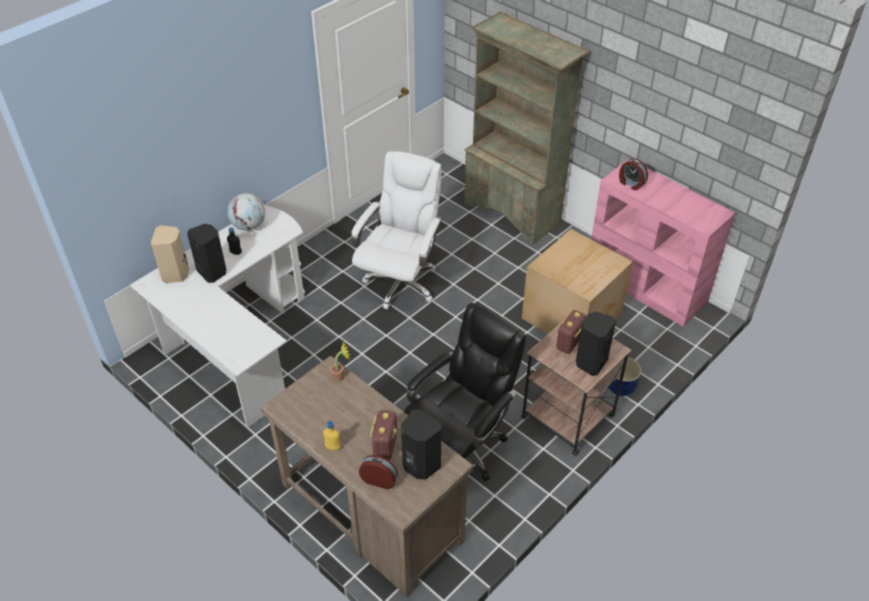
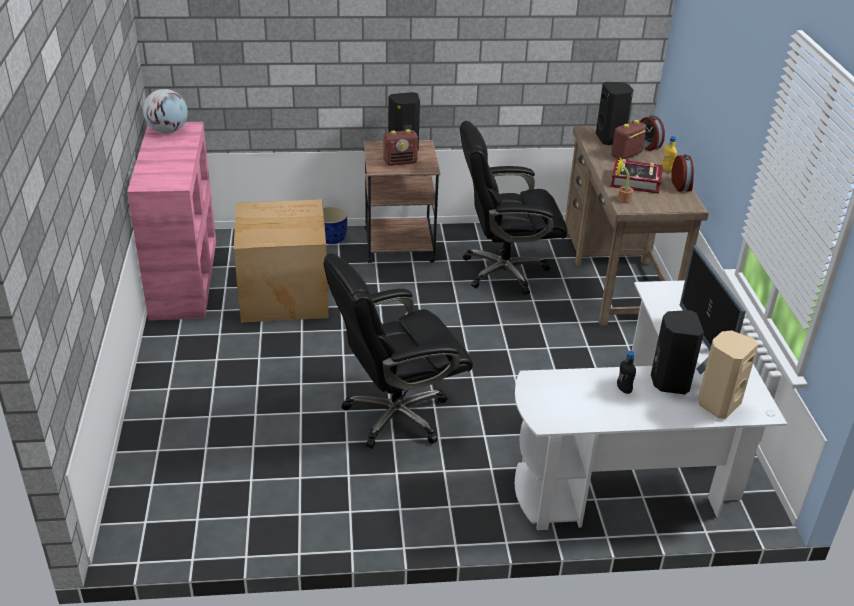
camera: 140 degrees left, 10 degrees down
globe [227,193,265,231] -> globe moved to [143,89,188,133]
white office chair [351,151,441,310] -> black office chair [323,253,473,449]
green bookcase [464,11,590,244] -> none
alarm clock [619,158,648,190] -> alarm clock moved to [671,154,694,191]
none -> book [610,159,663,194]
none -> monitor [680,245,746,375]

